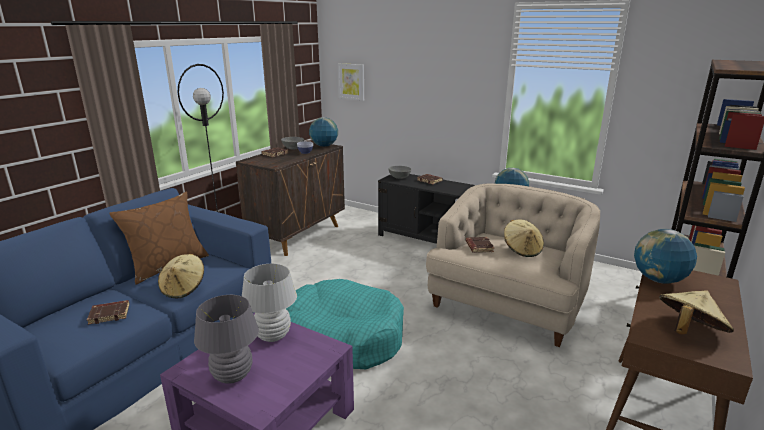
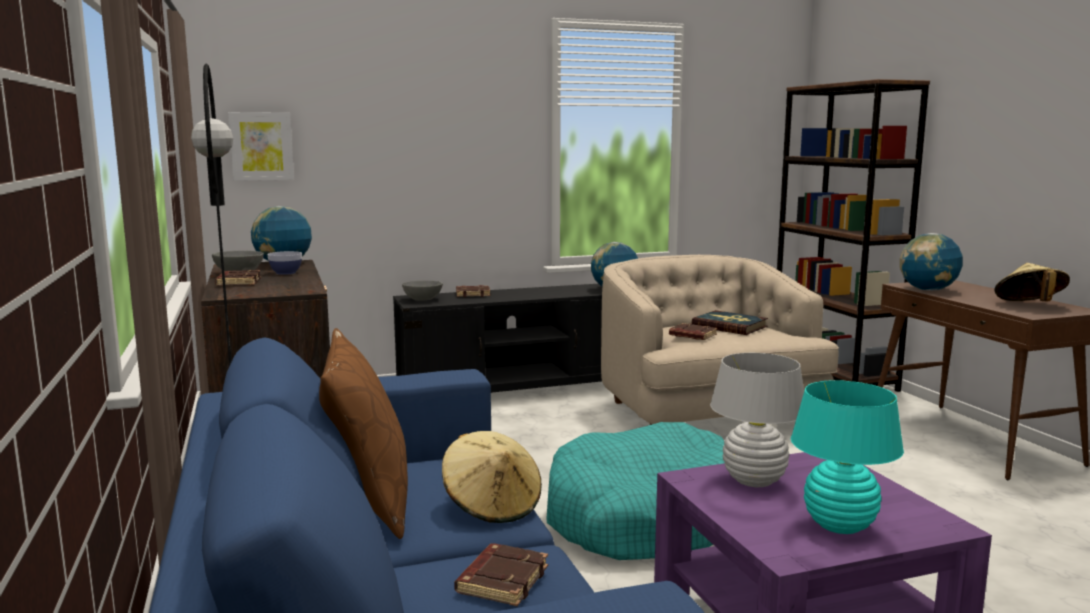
camera: 50 degrees left, 10 degrees down
grey table lamp [194,295,259,384] -> turquoise table lamp [791,380,904,534]
beige hat [504,220,544,257] -> book [692,310,768,335]

